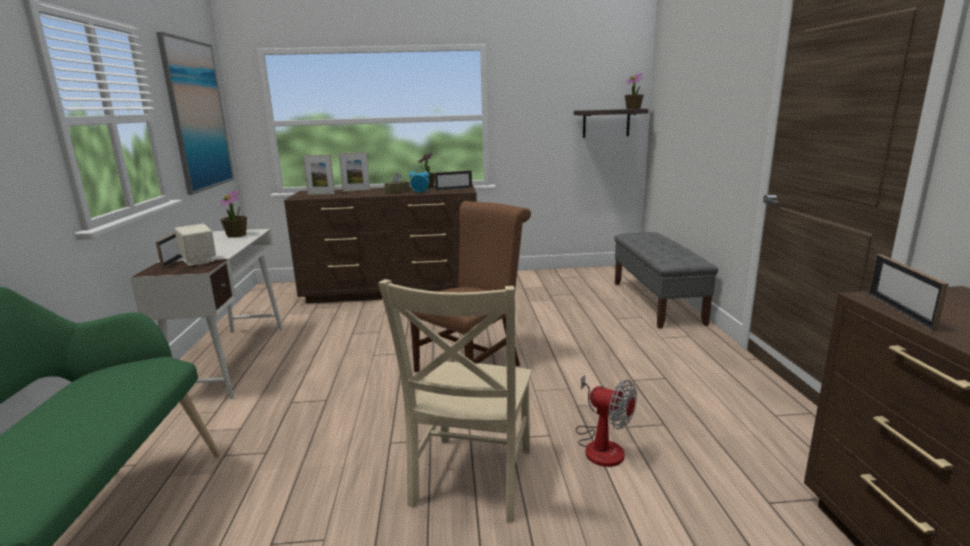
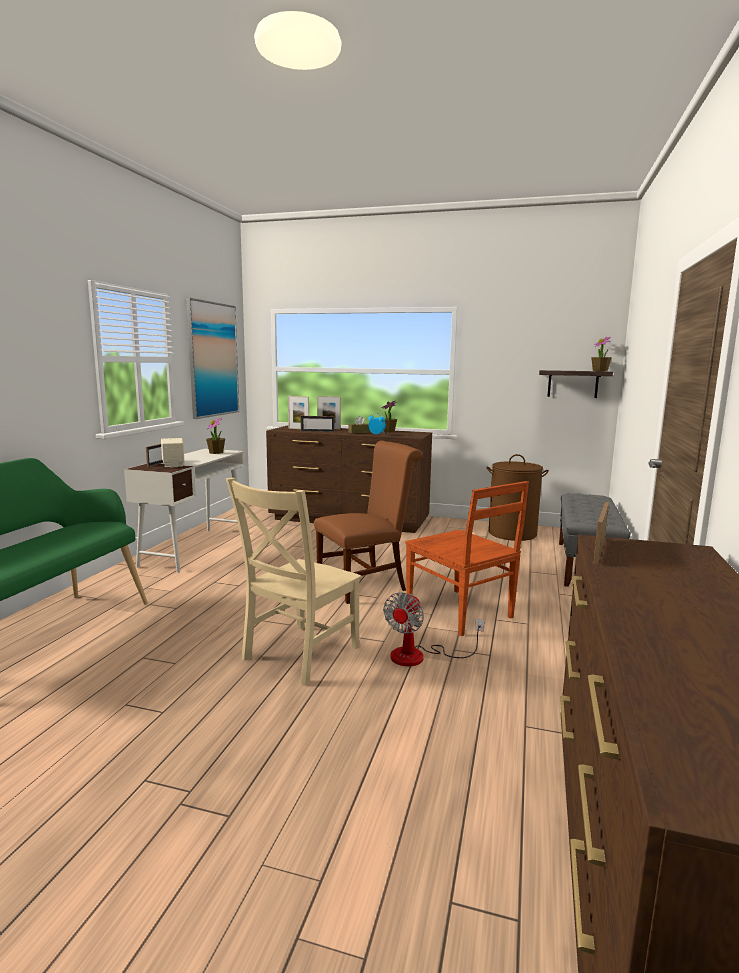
camera: 20 degrees right, 5 degrees down
picture frame [434,170,472,191] -> picture frame moved to [301,416,335,432]
fan [576,375,637,467] -> fan turned 60 degrees clockwise [383,592,484,666]
none -> brown chair [405,481,529,636]
none -> brown laundry basket [486,454,549,541]

